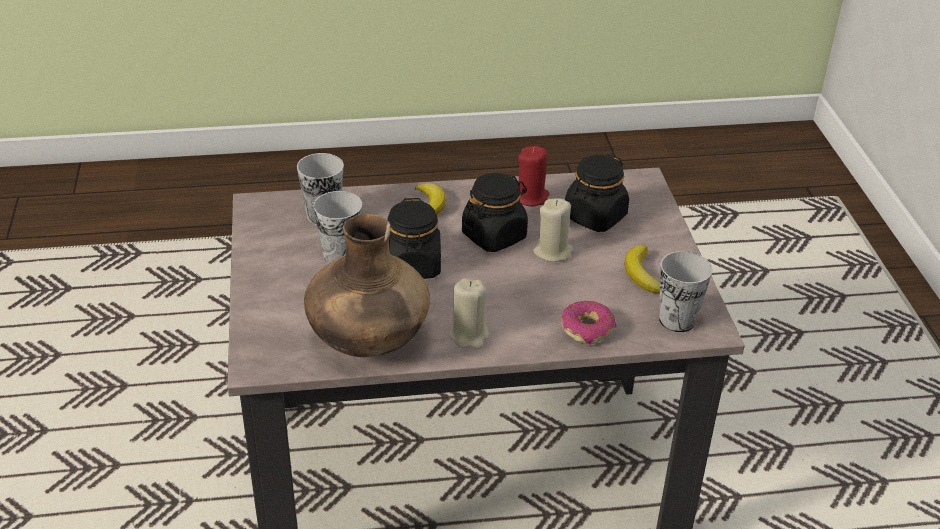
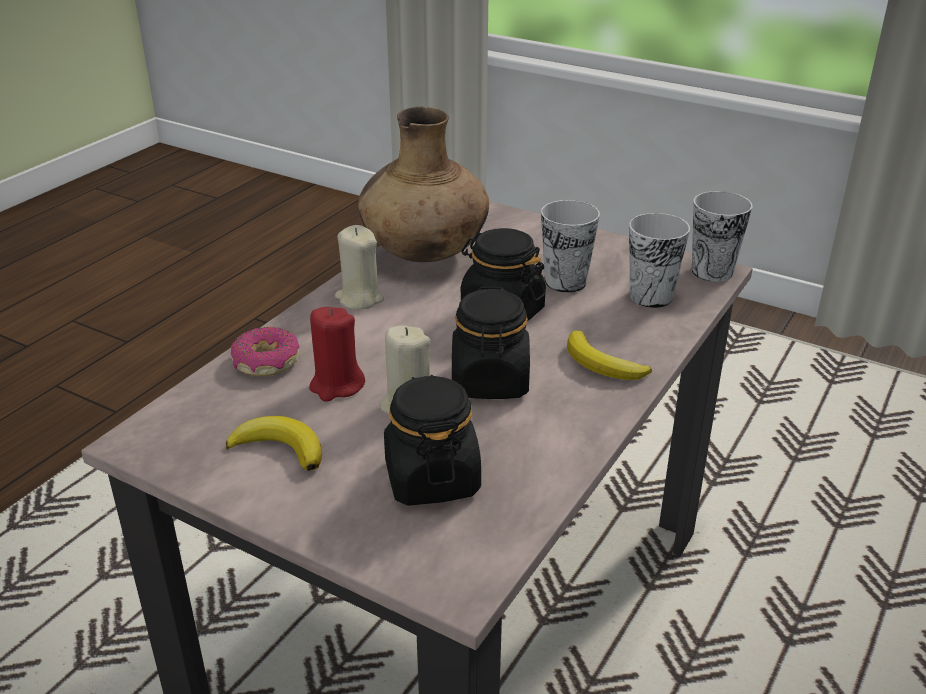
camera: 130 degrees right, 5 degrees down
red candle [518,146,550,206] -> red candle moved to [309,307,365,402]
cup [659,251,713,332] -> cup moved to [692,191,753,282]

